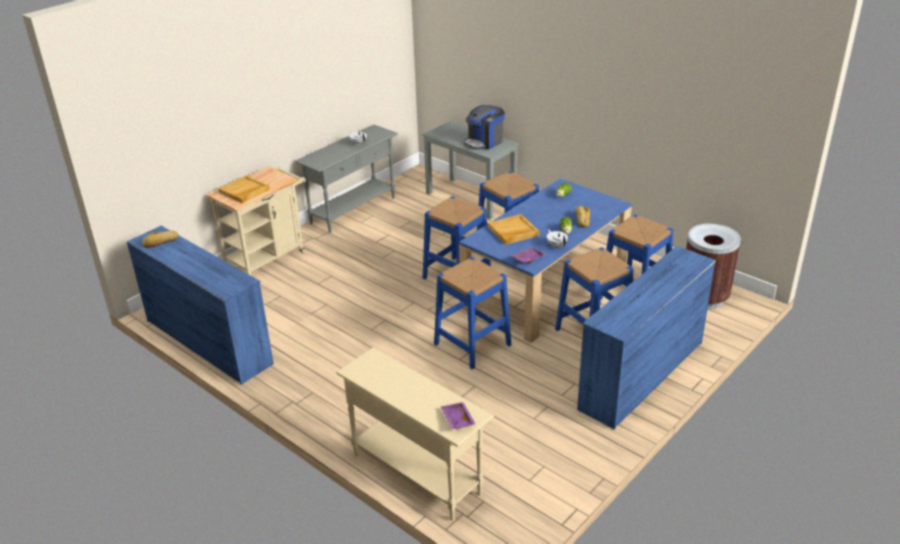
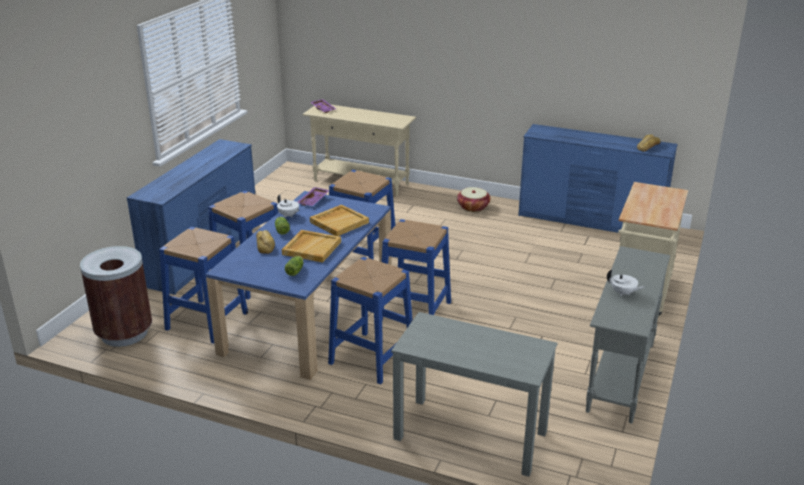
camera: 160 degrees right, 5 degrees down
beige tray [218,175,270,203] -> beige tray moved to [282,230,341,262]
coffee machine [464,105,505,150] -> none
none -> basket [457,187,491,212]

